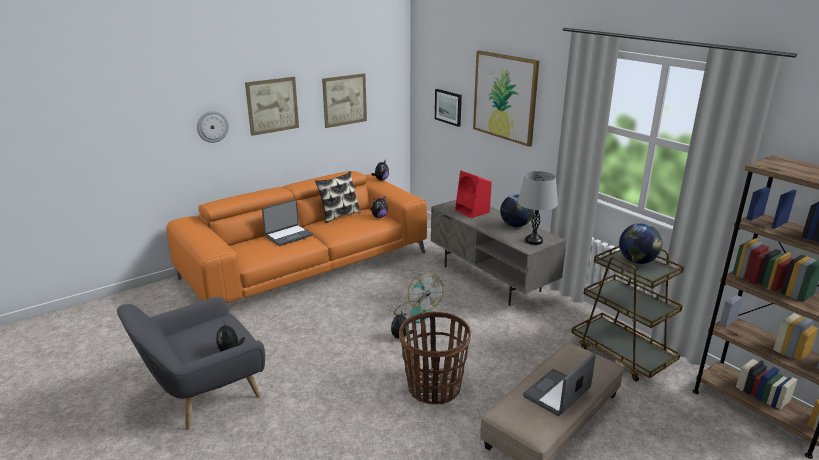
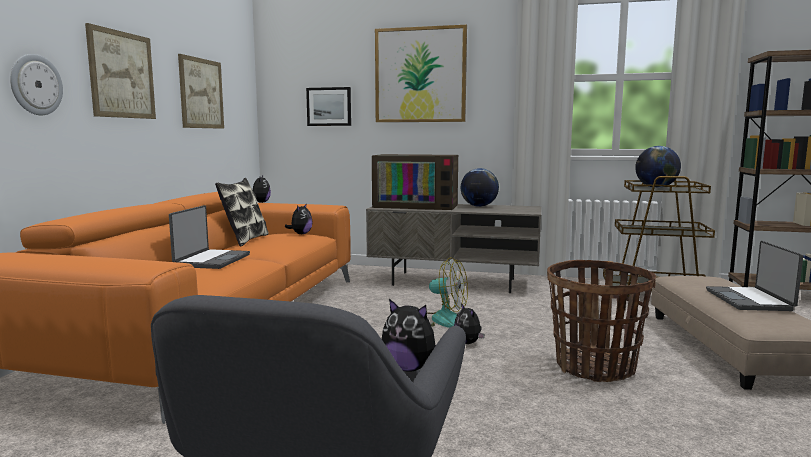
camera: 40 degrees left, 15 degrees down
red speaker [455,171,492,218] -> television [372,154,458,210]
grey table lamp [518,171,558,245] -> none

